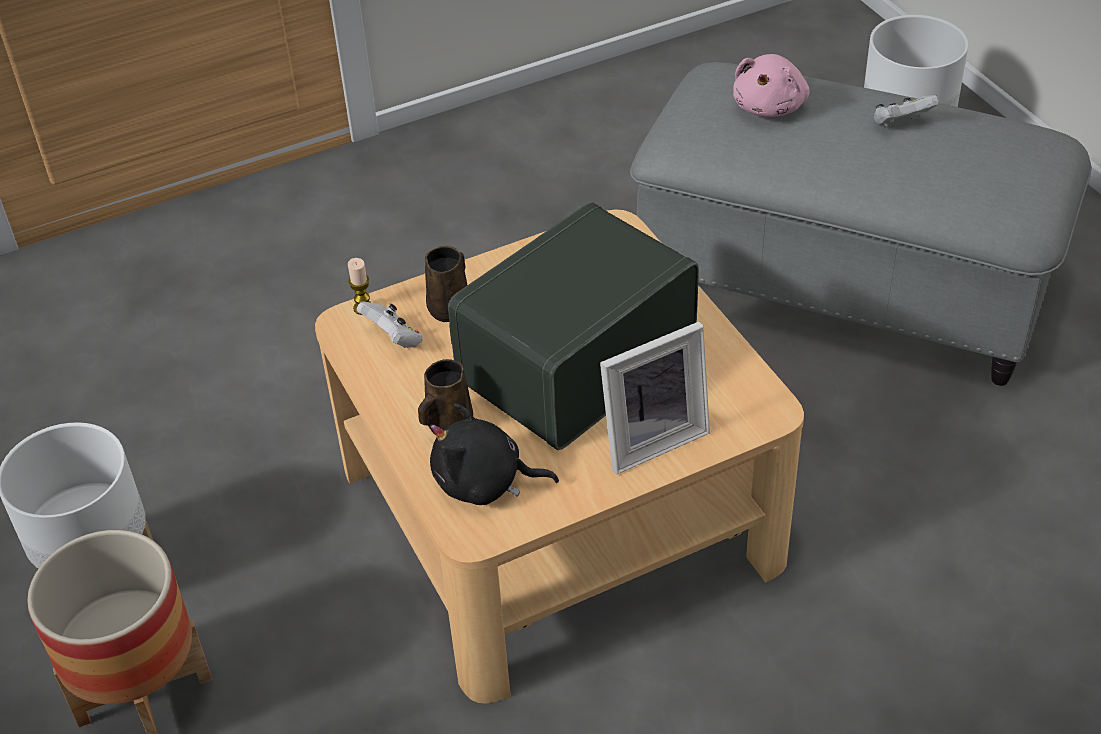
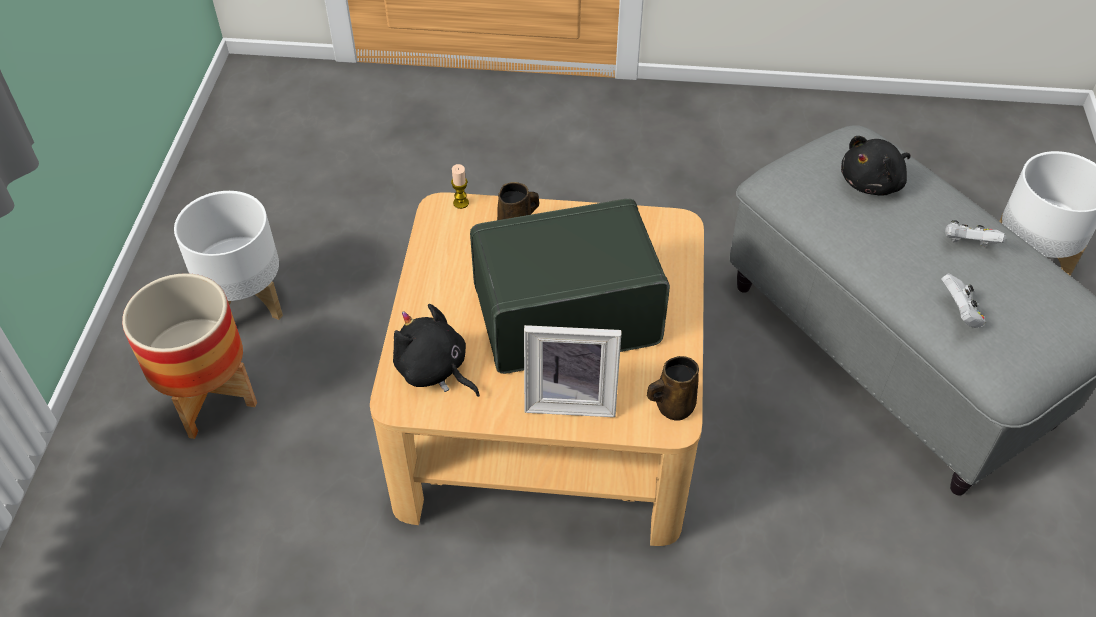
camera: 30 degrees right, 5 degrees up
white game controller [357,302,423,348] -> white game controller moved to [942,274,985,328]
brown mug [418,359,473,434] -> brown mug moved to [647,356,699,421]
pink plush toy [733,54,809,117] -> black plush toy [841,136,910,196]

